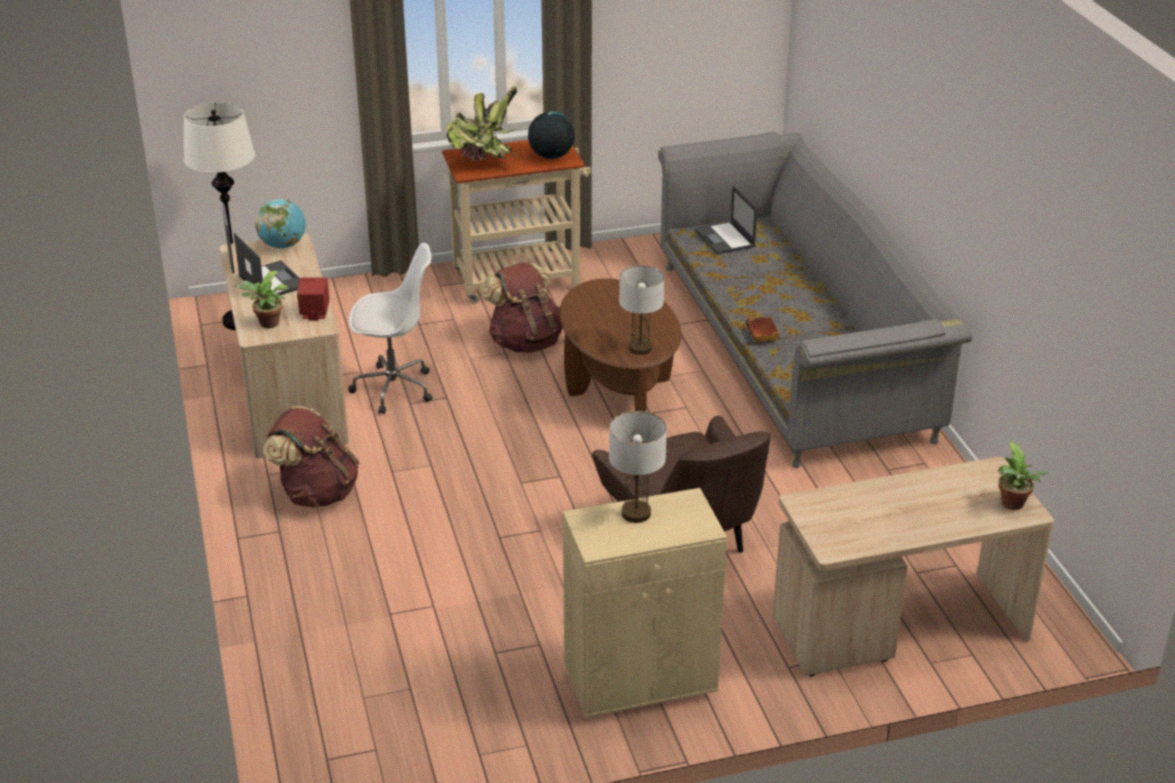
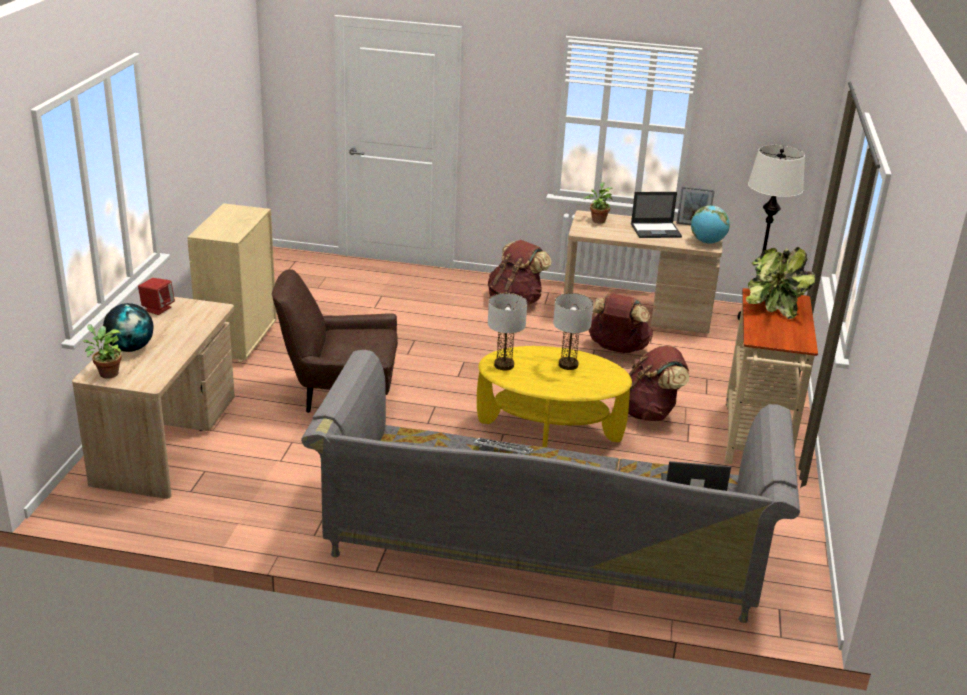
camera: 115 degrees right, 5 degrees down
red speaker [297,277,330,320] -> red speaker moved to [138,278,175,315]
white office chair [348,243,433,414] -> brown backpack [589,293,653,353]
globe [528,111,575,159] -> globe moved to [103,303,153,352]
brown coffee table [559,278,681,412] -> yellow coffee table [477,346,632,447]
table lamp [609,411,667,523] -> table lamp moved to [553,293,593,370]
brown book [746,316,780,342] -> keyboard [474,438,534,455]

